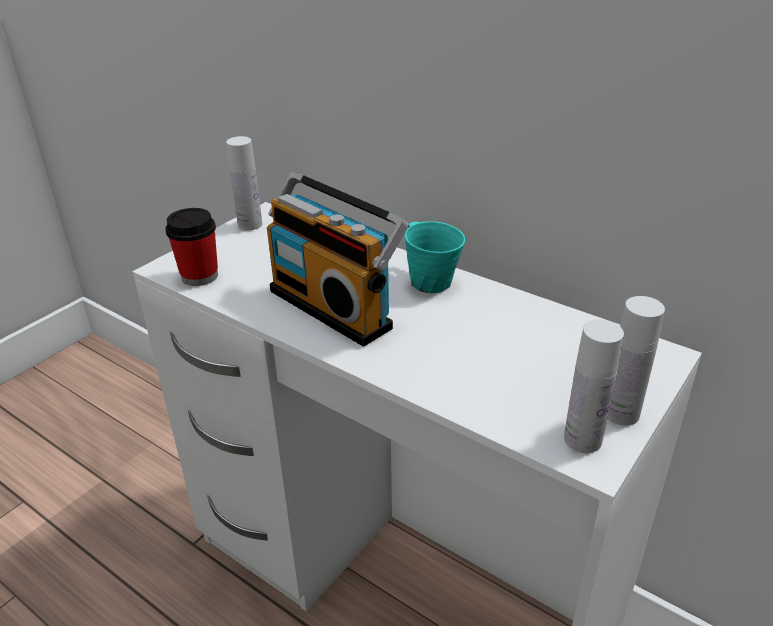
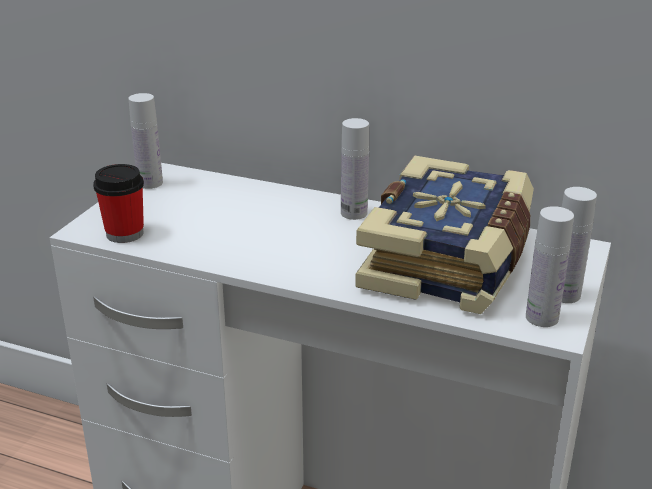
camera: 15 degrees left, 5 degrees down
radio [267,172,408,347] -> none
turquoise mug [405,221,465,293] -> white bottle [341,118,369,220]
none -> book [355,156,534,314]

